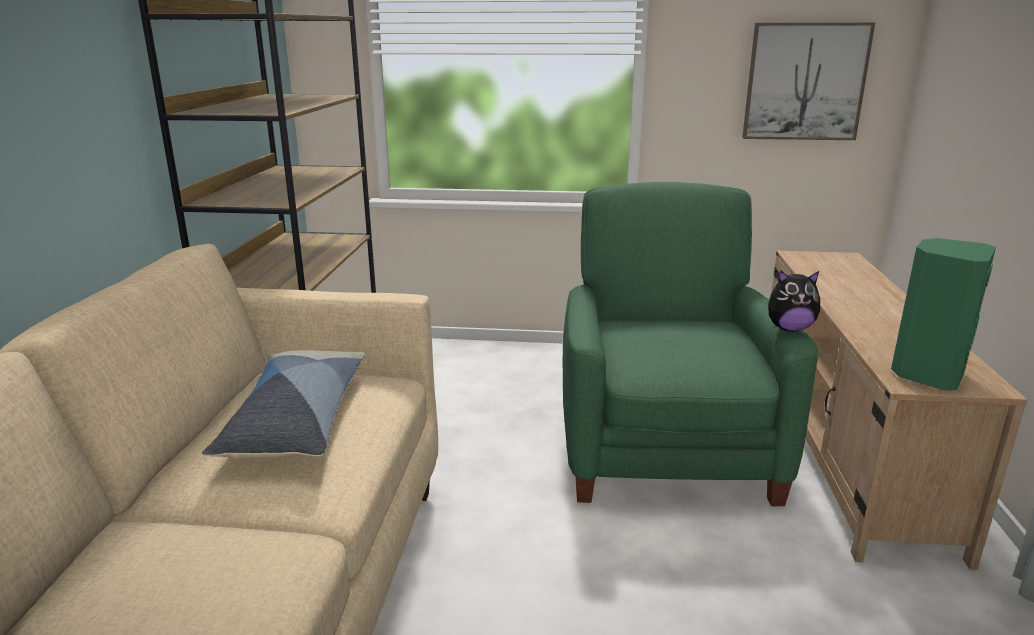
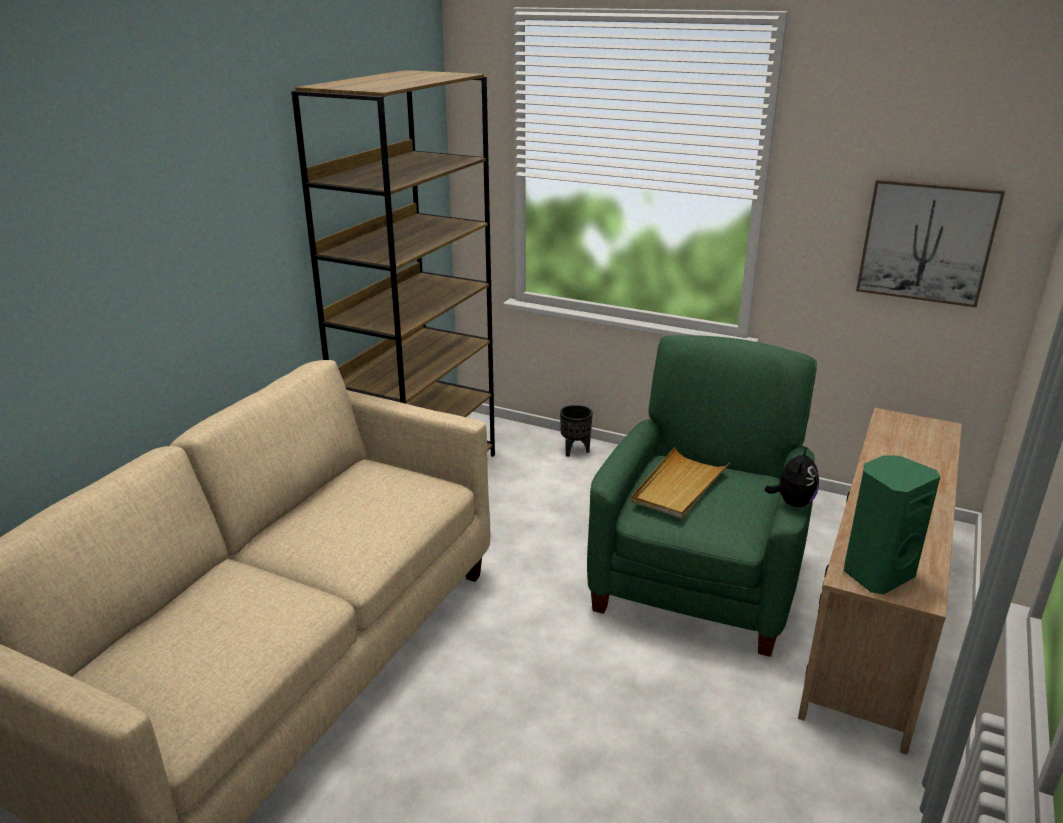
camera: 20 degrees right, 5 degrees up
pillow [202,350,365,460] -> none
plush toy [768,271,820,332] -> plush toy turned 90 degrees counterclockwise [764,446,819,507]
none -> black planter [560,405,593,457]
none -> beige tray [631,447,729,519]

